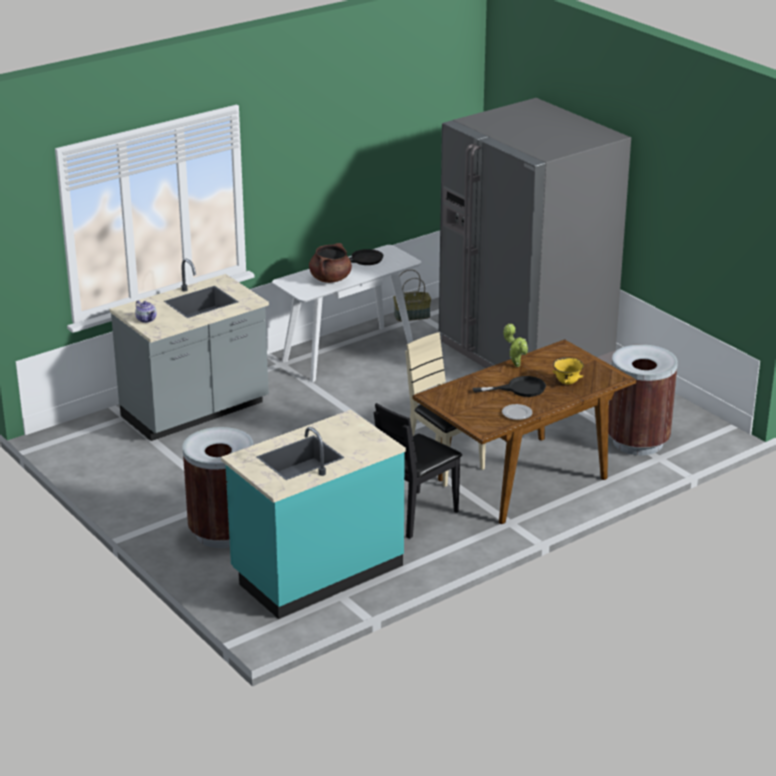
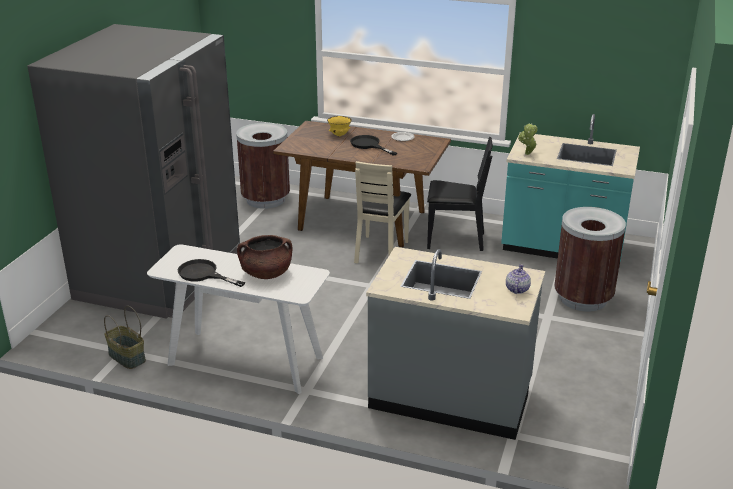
camera: 125 degrees left, 0 degrees up
potted plant [503,324,528,367] -> potted plant moved to [518,123,537,155]

